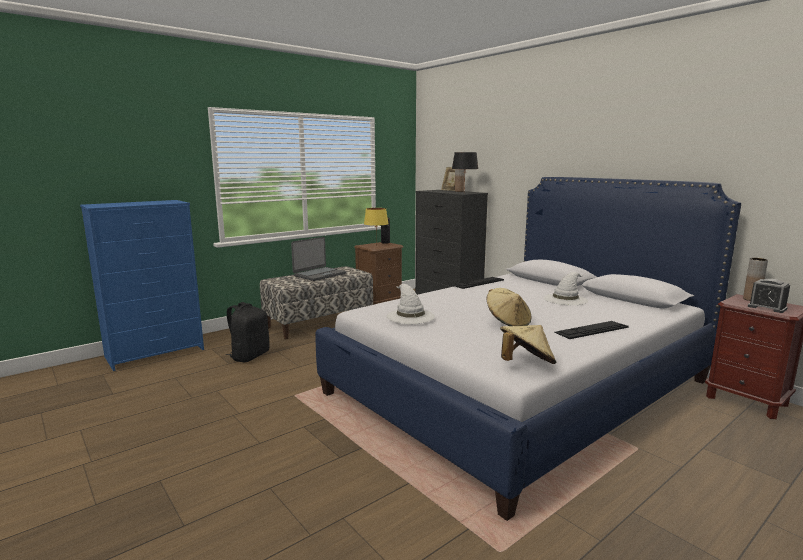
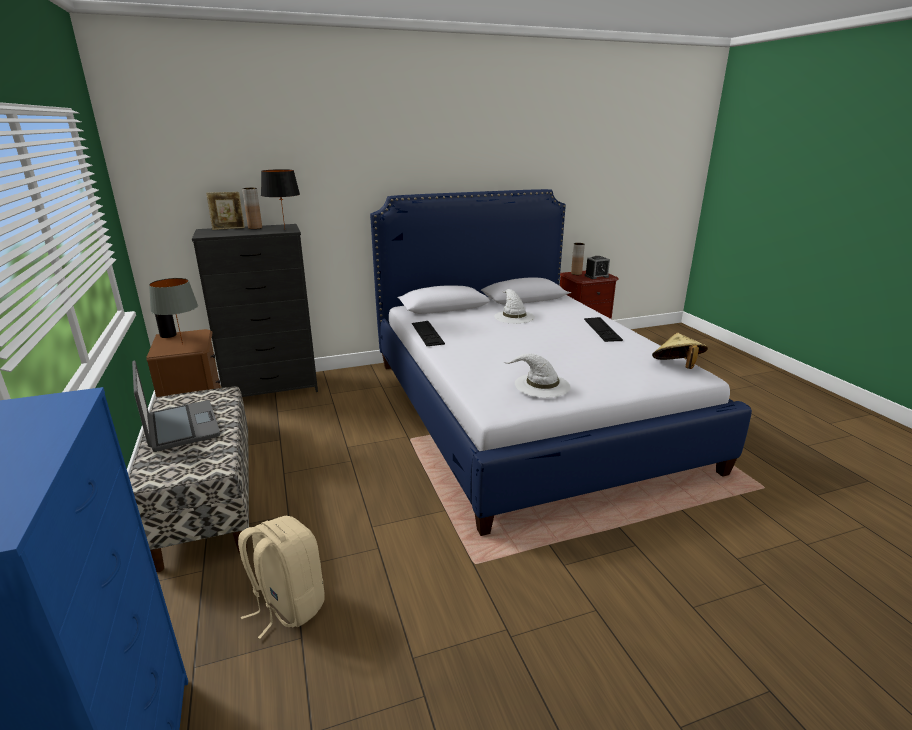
camera: 70 degrees left, 10 degrees up
black backpack [226,302,270,362] -> beige backpack [238,516,325,639]
yellow table lamp [364,208,389,246] -> grey table lamp [149,278,198,345]
beige hat [486,288,532,326] -> none

